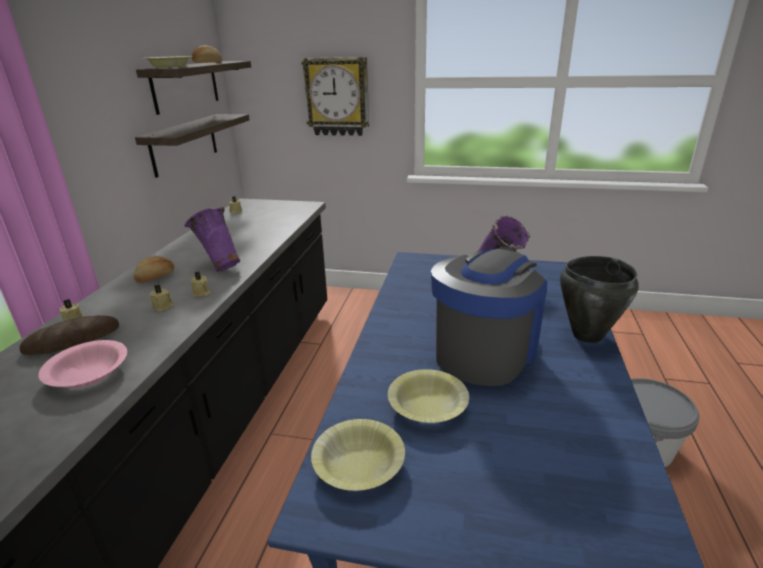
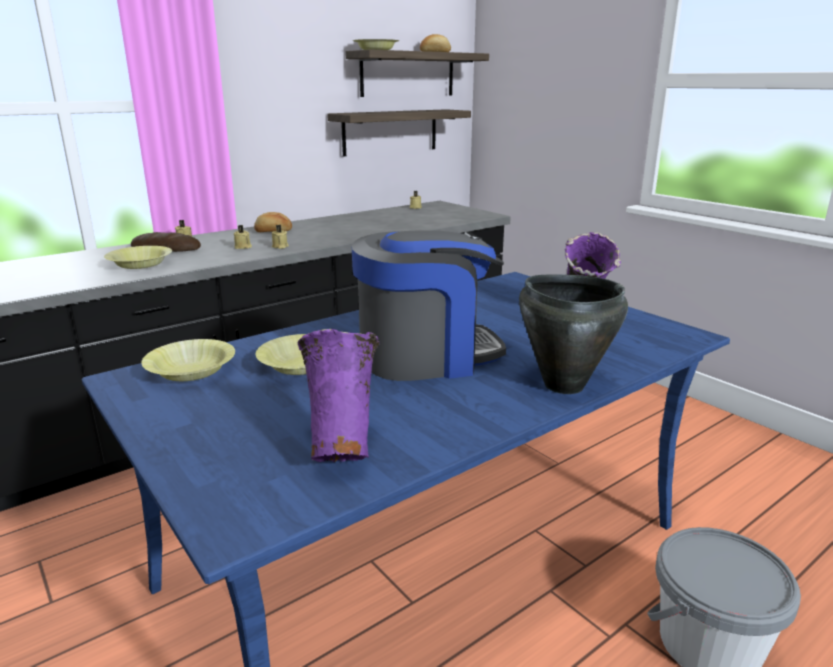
camera: 40 degrees right, 5 degrees down
pink bowl [38,340,127,388] -> yellow bowl [104,246,172,269]
purple vase [184,207,240,272] -> purple vase moved to [297,329,379,462]
wall clock [301,57,369,136] -> none

